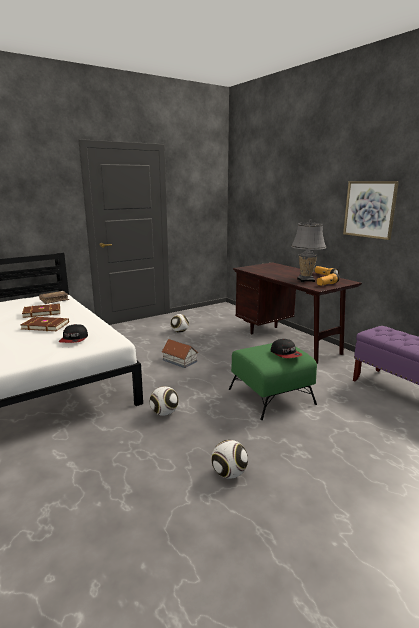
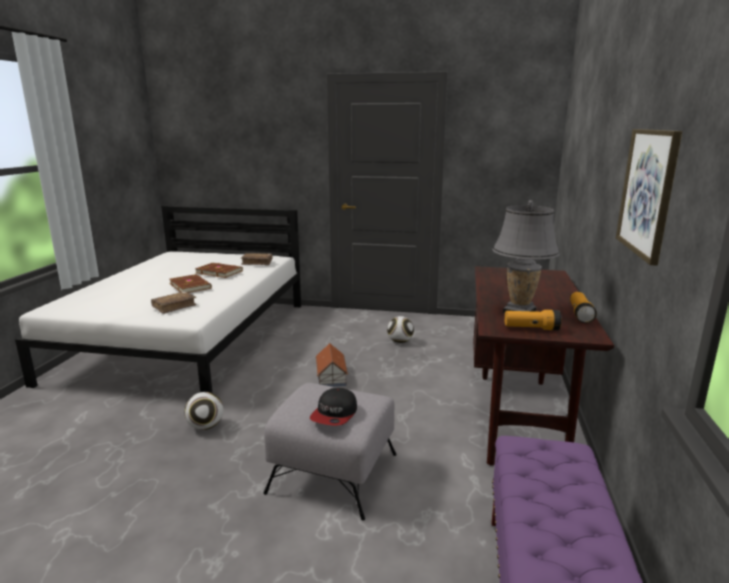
camera: 45 degrees right, 0 degrees up
cap [59,324,88,343] -> brown book [151,291,196,314]
football [211,440,248,479] -> none
green ottoman [229,343,317,420] -> grey ottoman [263,383,397,521]

